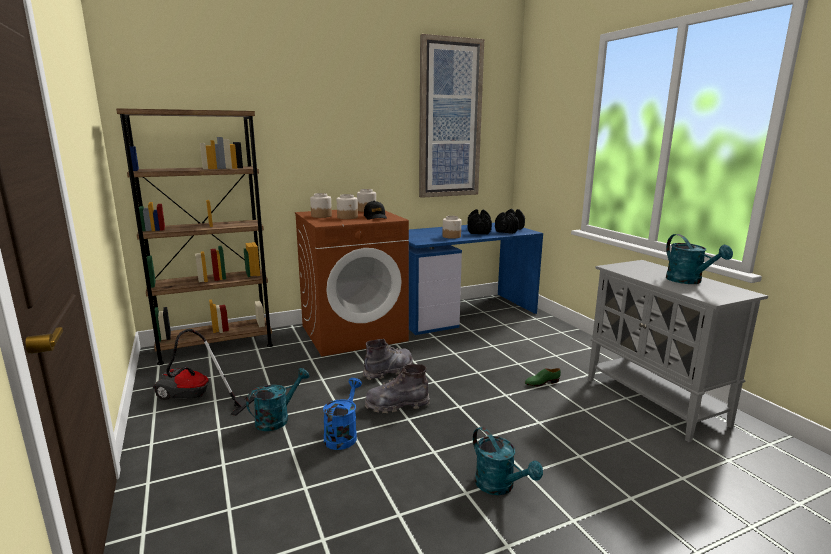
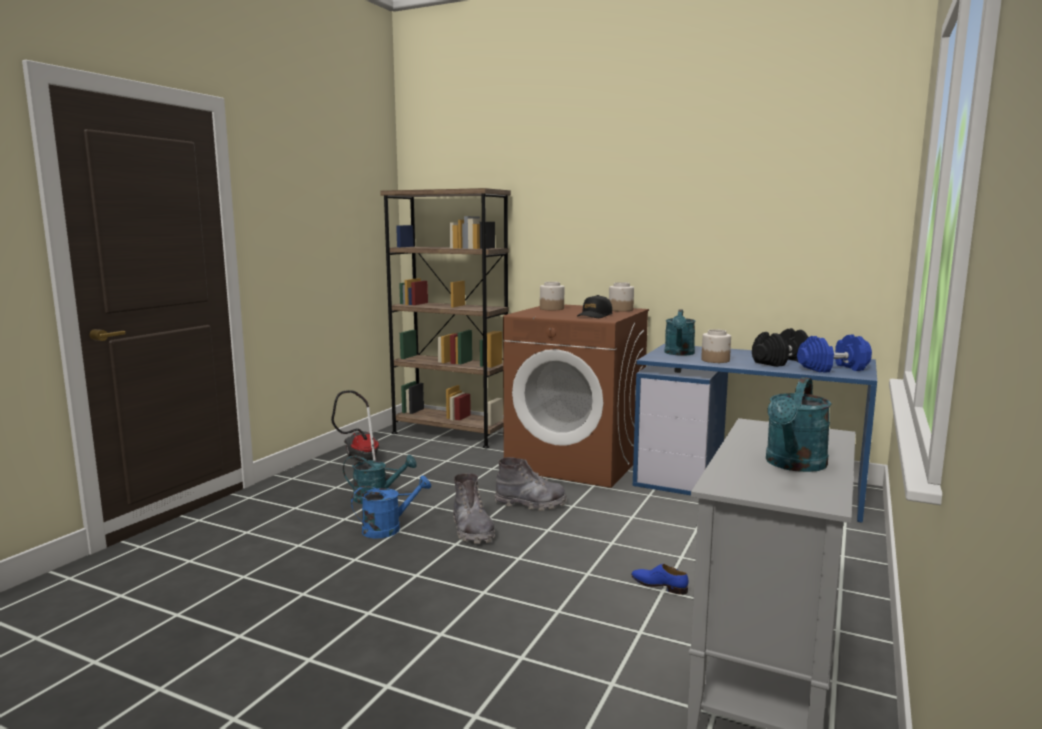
camera: 50 degrees right, 5 degrees down
jar [337,194,358,219] -> none
grey boot [365,364,430,413] -> grey boot turned 150 degrees counterclockwise [453,473,495,544]
picture [419,34,484,198] -> none
turquoise watering can [473,427,543,495] -> turquoise watering can moved to [664,309,696,356]
black dumbbell [495,209,525,234] -> blue dumbbell [797,334,872,373]
green shoe [525,368,561,386] -> blue shoe [631,564,688,595]

